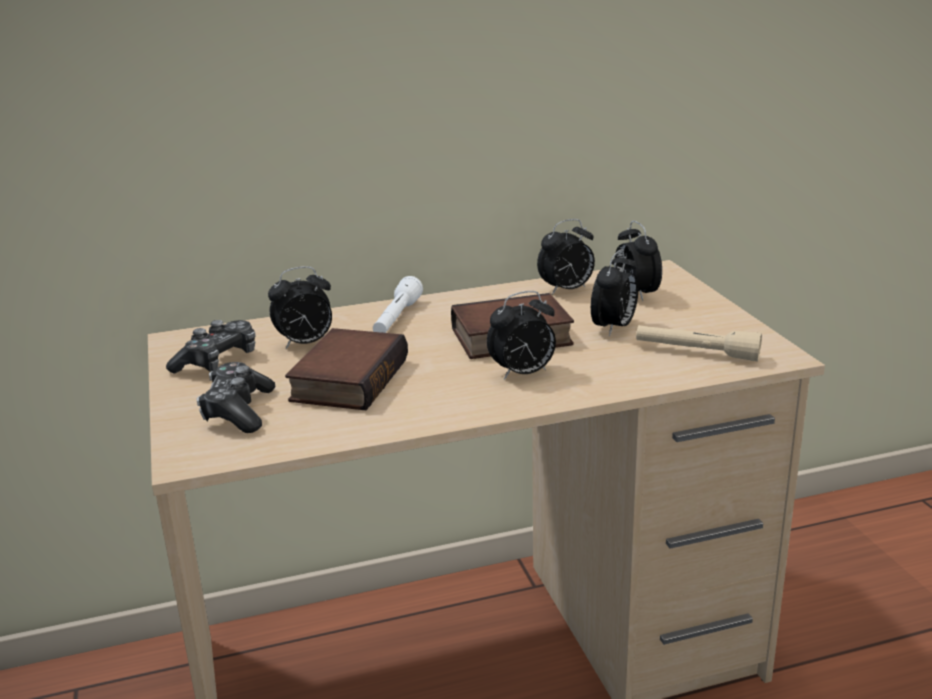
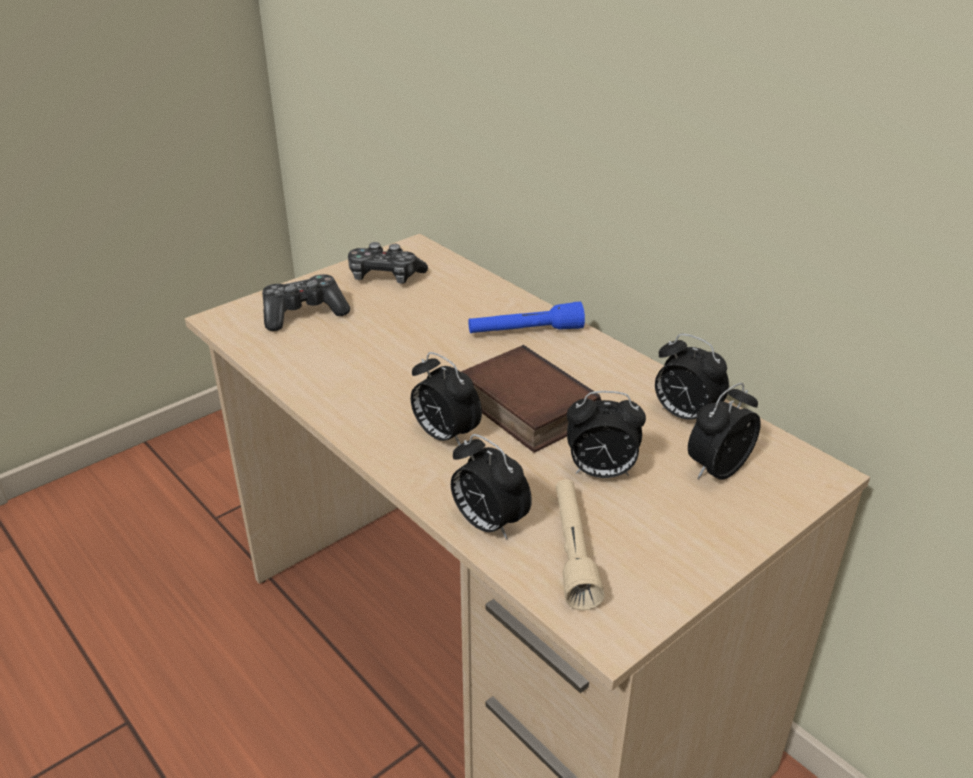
camera: 65 degrees right, 10 degrees up
alarm clock [268,266,332,349] -> alarm clock moved to [451,434,532,539]
book [285,328,408,410] -> none
white flashlight [373,276,423,333] -> blue flashlight [468,302,585,333]

